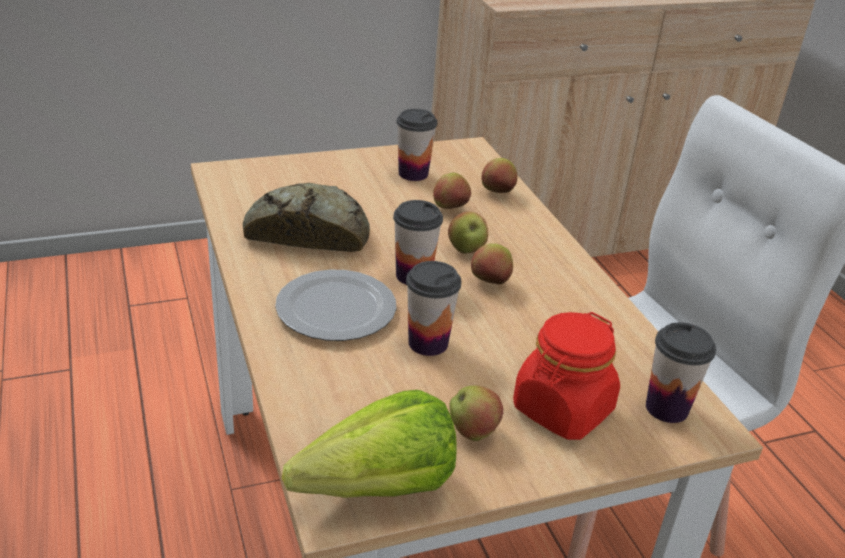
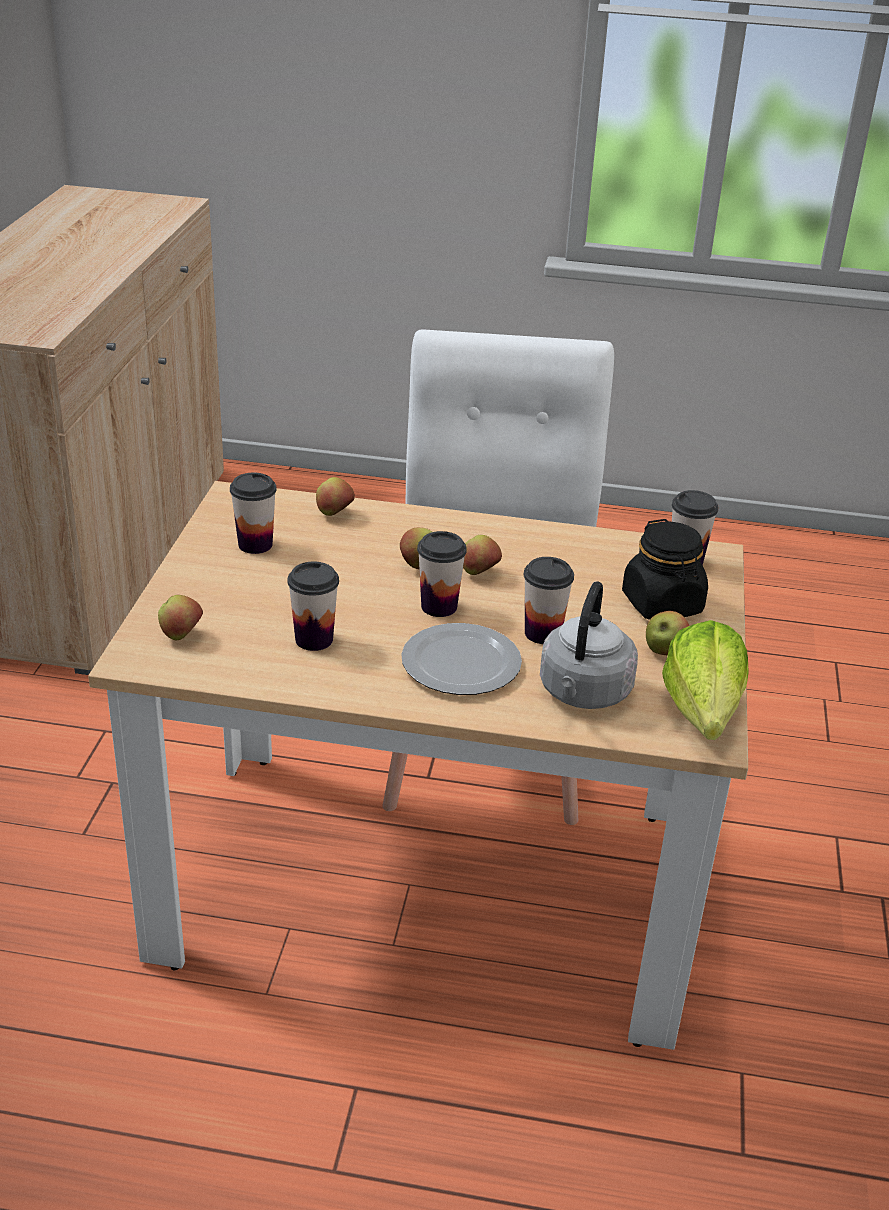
camera: 60 degrees left, 0 degrees up
bread [243,183,370,252] -> cup [287,561,339,651]
apple [433,173,471,209] -> apple moved to [158,595,203,640]
red jar [513,312,620,440] -> black jar [622,519,708,620]
none -> grey kettle [540,581,638,709]

